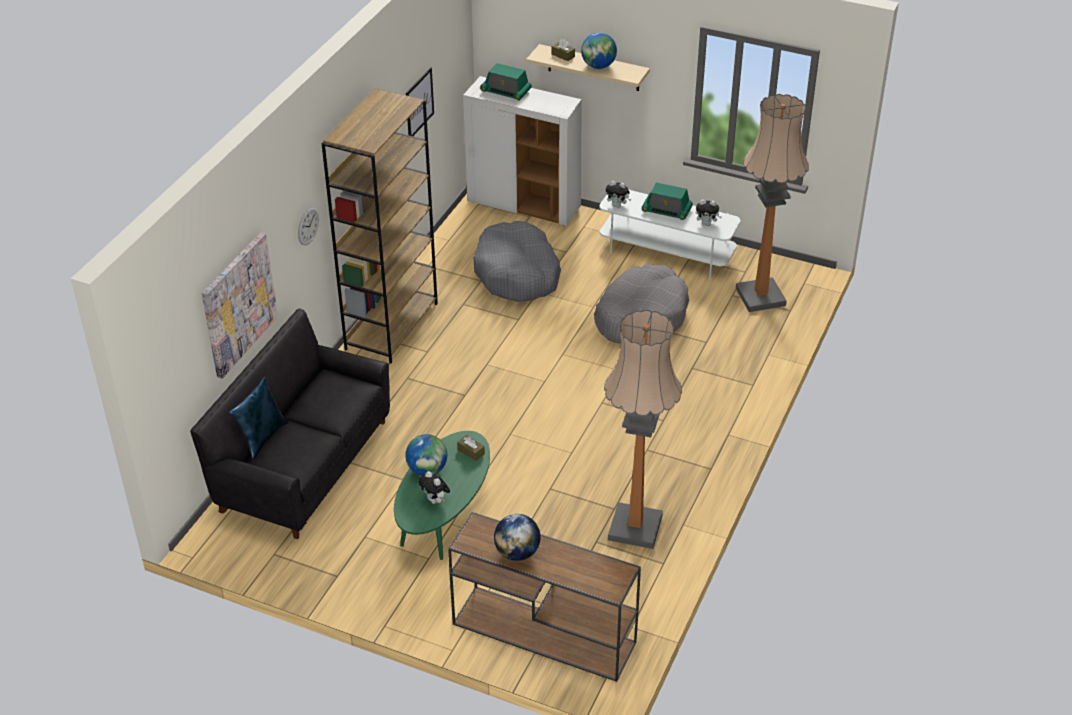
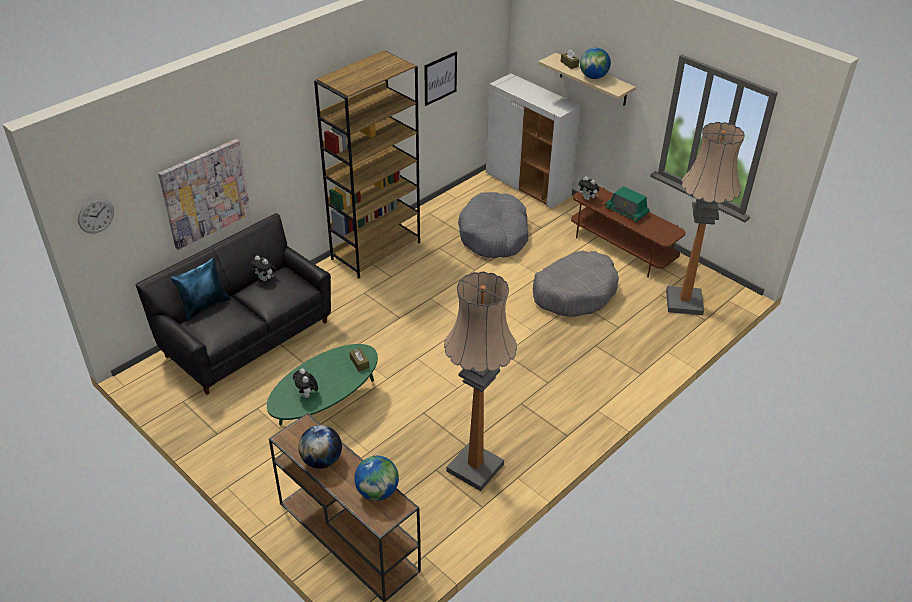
camera: 20 degrees right, 0 degrees up
wall clock [298,207,319,246] -> wall clock moved to [78,198,114,234]
globe [405,434,447,476] -> globe moved to [354,456,399,501]
radio [480,63,532,101] -> none
white tv stand [600,190,741,280] -> brown tv stand [571,186,686,278]
plush toy [695,199,722,226] -> plush toy moved to [250,256,276,281]

